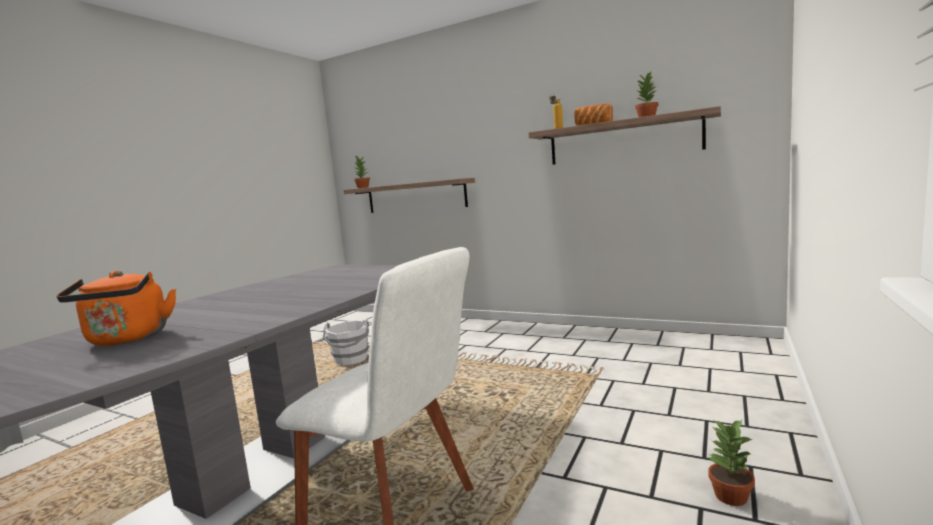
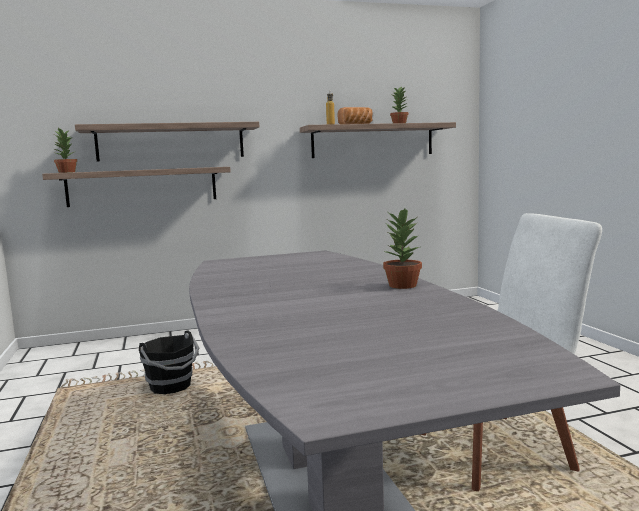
camera: 45 degrees left, 0 degrees up
orange kettle [57,271,176,346] -> none
white bucket [323,319,369,365] -> black bucket [139,331,199,394]
potted plant [708,420,755,506] -> potted plant moved to [383,208,422,289]
none -> shelf [75,122,260,162]

